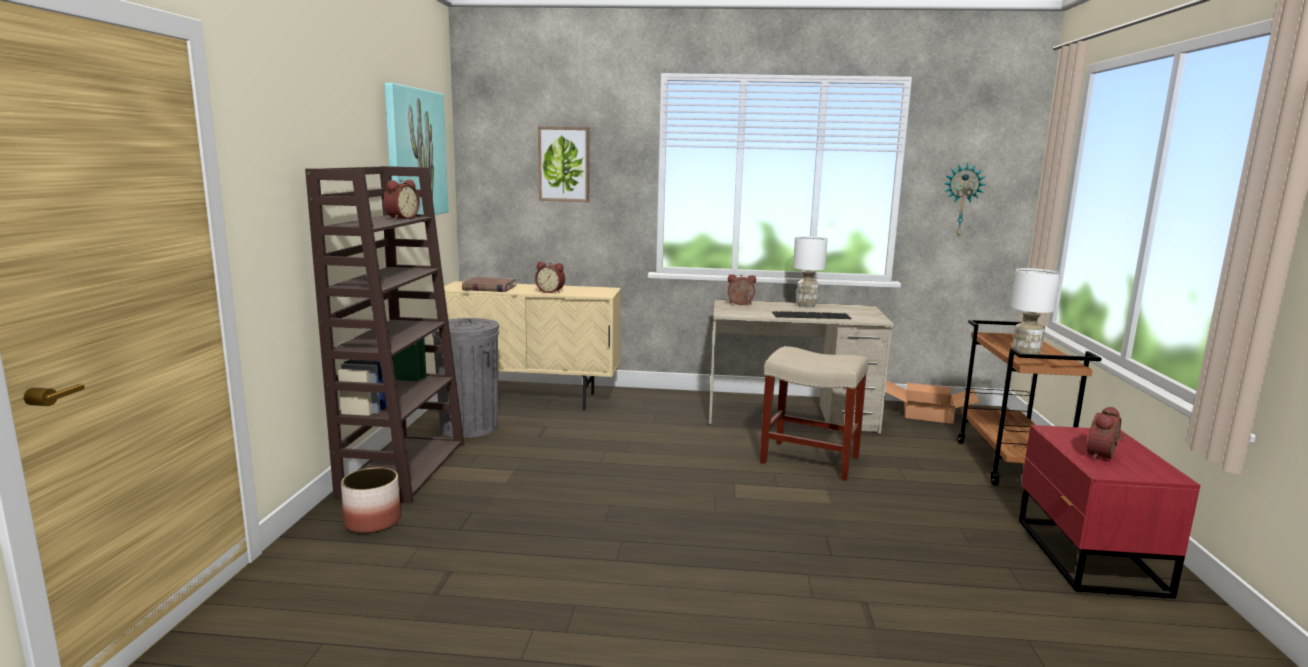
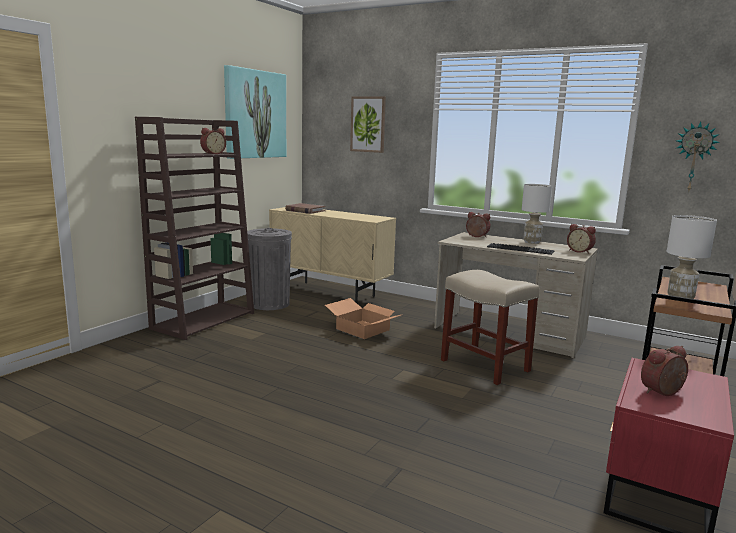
camera: 25 degrees right, 0 degrees up
planter [341,468,401,533] -> none
alarm clock [535,262,565,293] -> alarm clock moved to [567,224,596,254]
cardboard box [886,380,979,424] -> cardboard box moved to [325,298,403,339]

